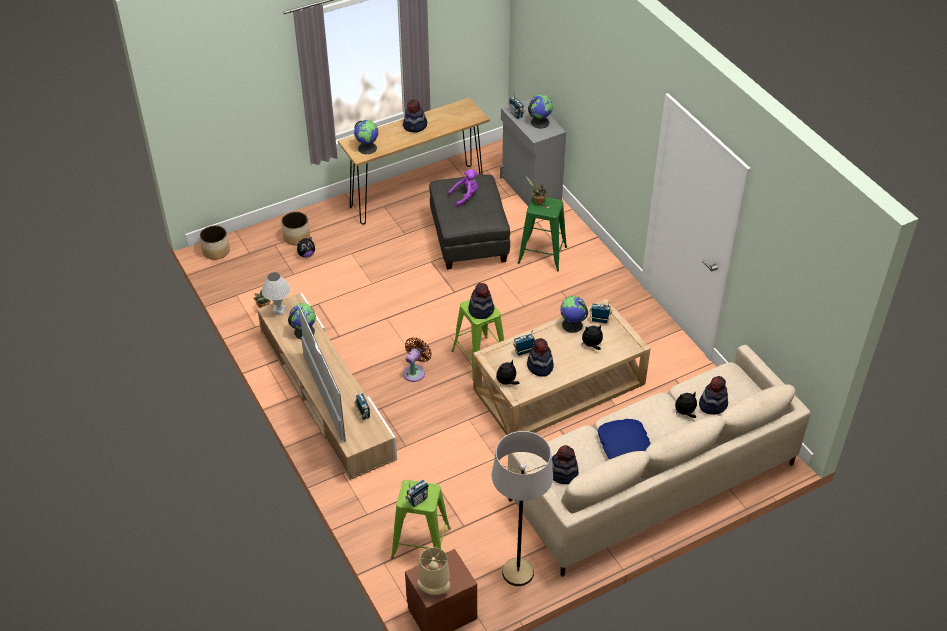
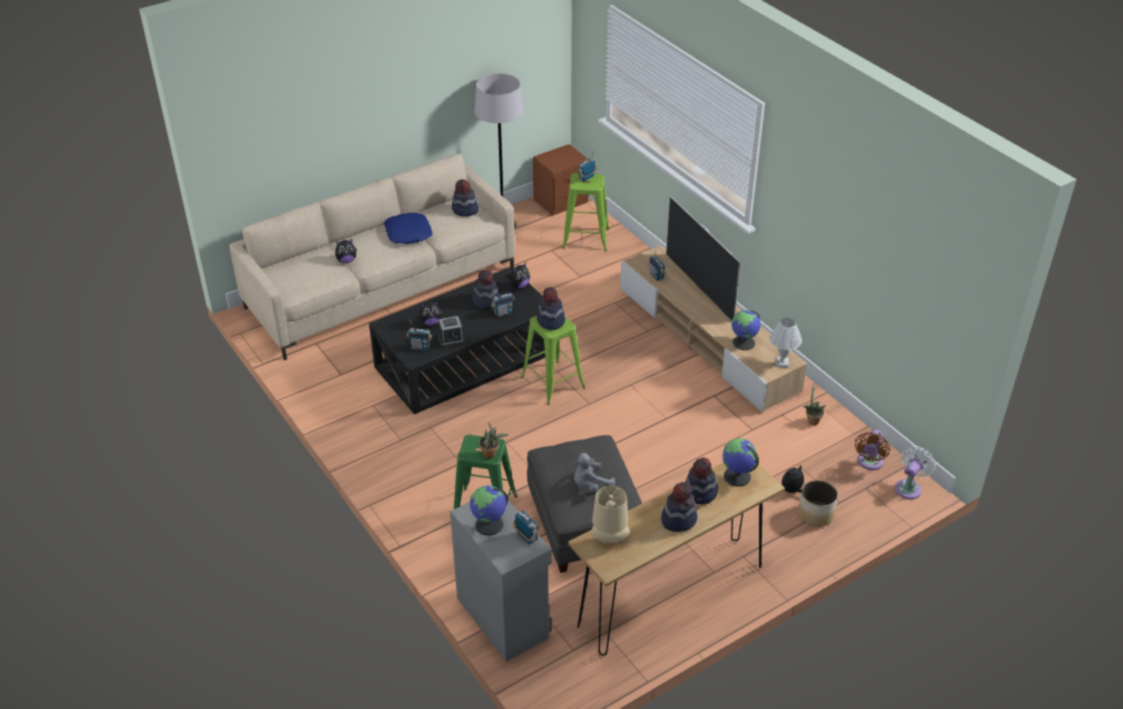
camera: 175 degrees right, 5 degrees down
planter [200,225,230,260] -> white fan [895,446,936,499]
brown fan [403,337,432,382] -> brown fan moved to [855,430,890,470]
beige table lamp [417,547,450,595] -> beige table lamp moved to [592,486,630,544]
purple plush toy [448,169,478,207] -> grey plush toy [574,453,615,492]
beige coffee table [473,299,651,435] -> black coffee table [369,267,545,414]
globe [560,296,588,333] -> alarm clock [438,316,465,347]
hat [699,376,728,415] -> hat moved to [685,458,718,504]

